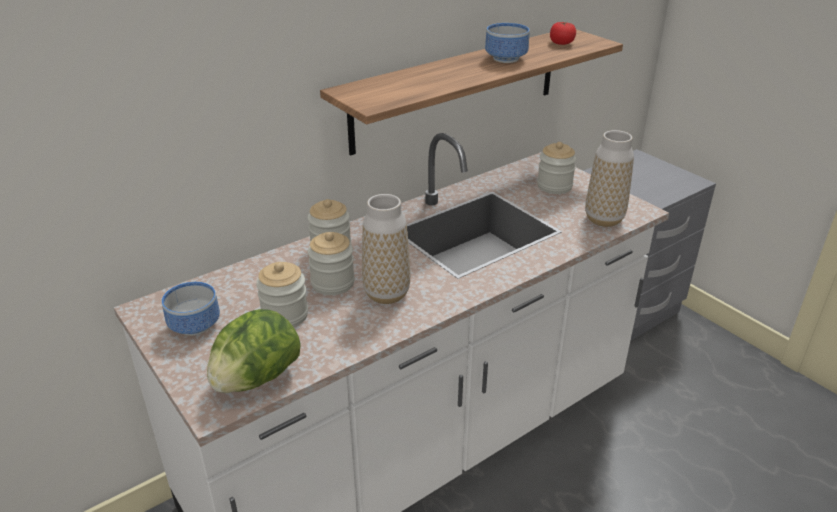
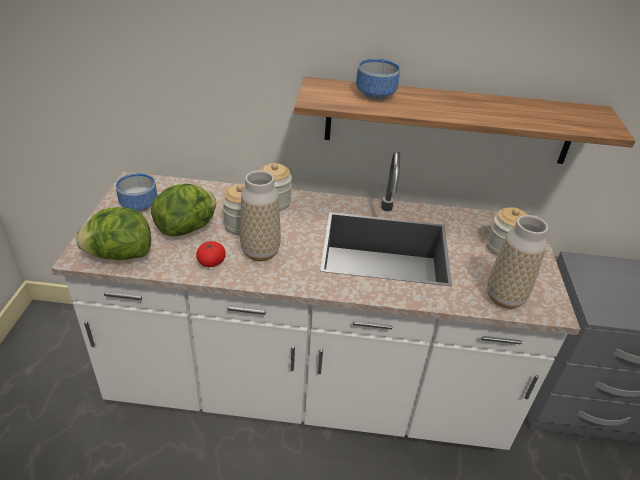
camera: 40 degrees right, 5 degrees up
jar [256,262,308,327] -> lettuce [151,184,216,237]
bowl [485,23,530,63] -> bowl moved to [356,59,400,100]
tomato [550,22,576,45] -> tomato moved to [196,241,226,267]

